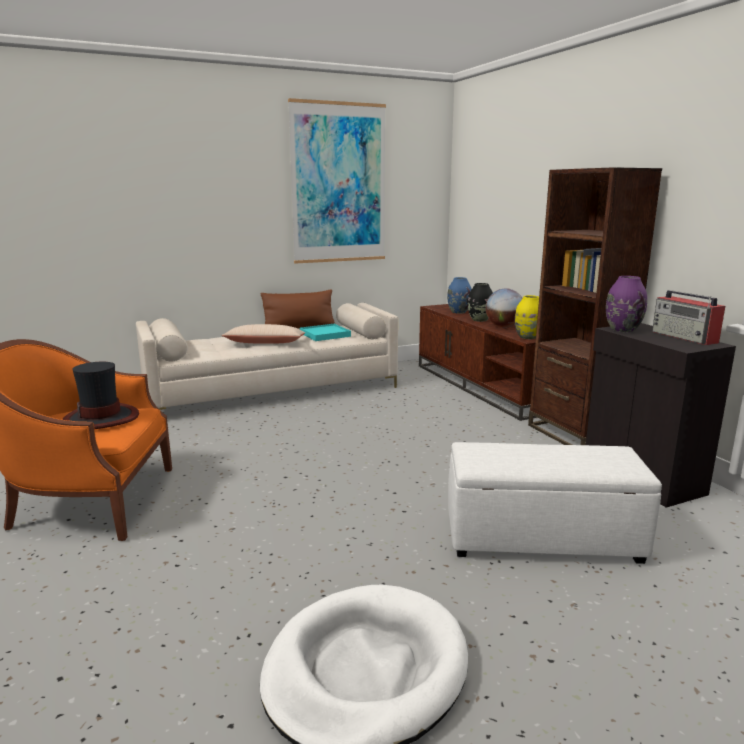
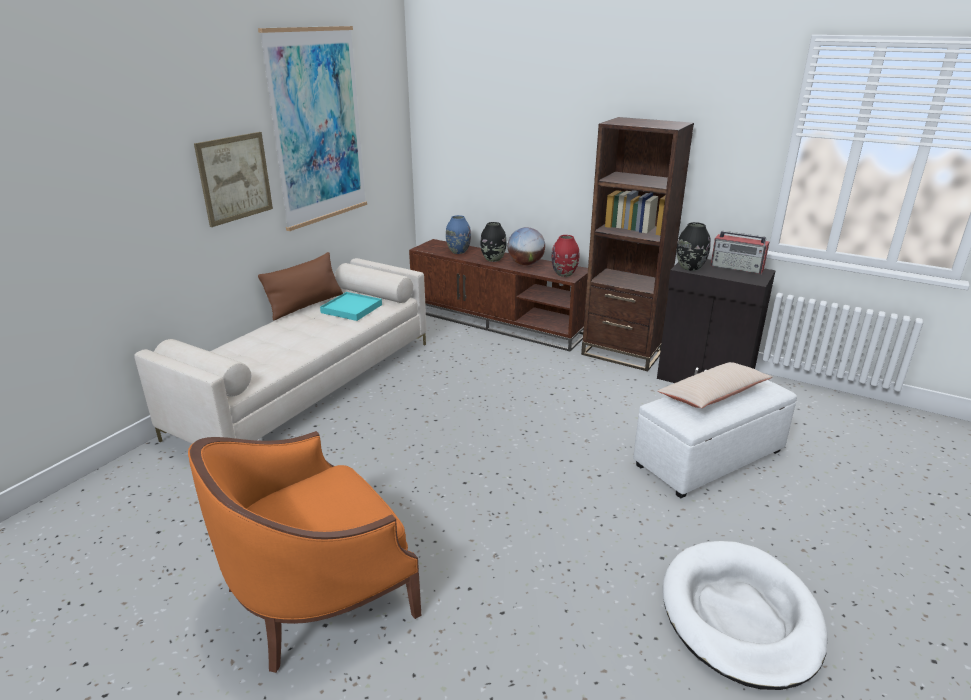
camera: 35 degrees left, 10 degrees up
hat [62,362,139,429] -> none
beige pillow [221,324,305,344] -> beige pillow moved to [658,362,773,408]
yellow vase [515,295,539,339] -> red vase [551,235,579,277]
purple vase [606,276,647,332] -> black vase [677,222,711,271]
none -> picture [194,132,273,227]

